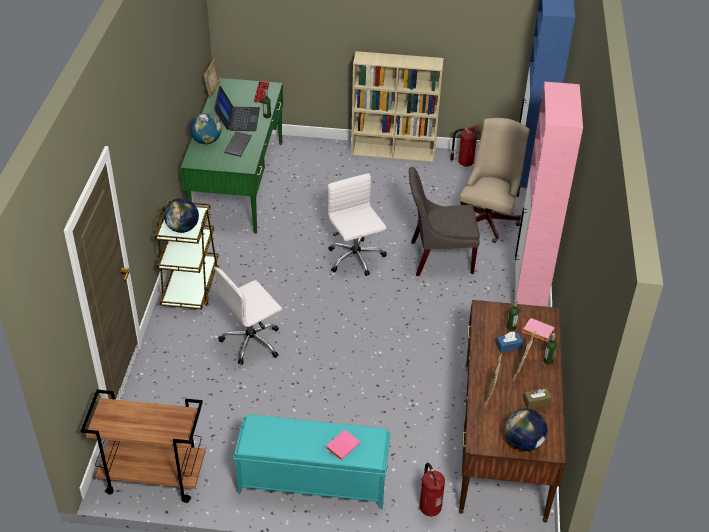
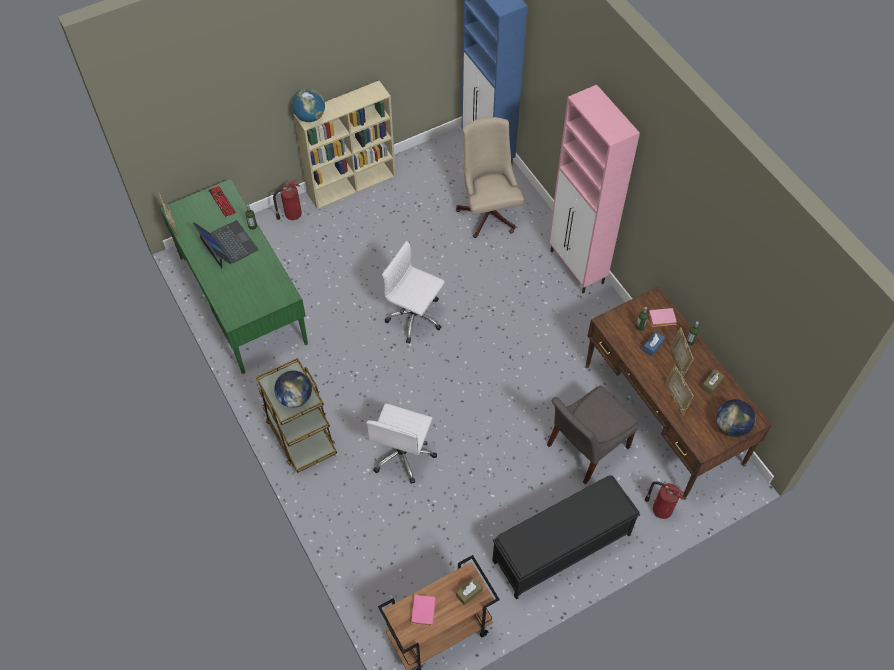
camera: 35 degrees left, 15 degrees up
globe [190,113,221,144] -> globe moved to [292,89,325,122]
keyboard [224,131,252,157] -> none
turquoise bench [233,414,391,509] -> black bench [492,475,640,600]
pink book [326,429,360,460] -> pink book moved to [411,595,436,626]
grey chair [409,167,480,276] -> grey chair moved to [547,386,638,484]
fire extinguisher [450,125,481,166] -> fire extinguisher moved to [273,179,302,220]
none -> brown tissue box [456,577,483,605]

